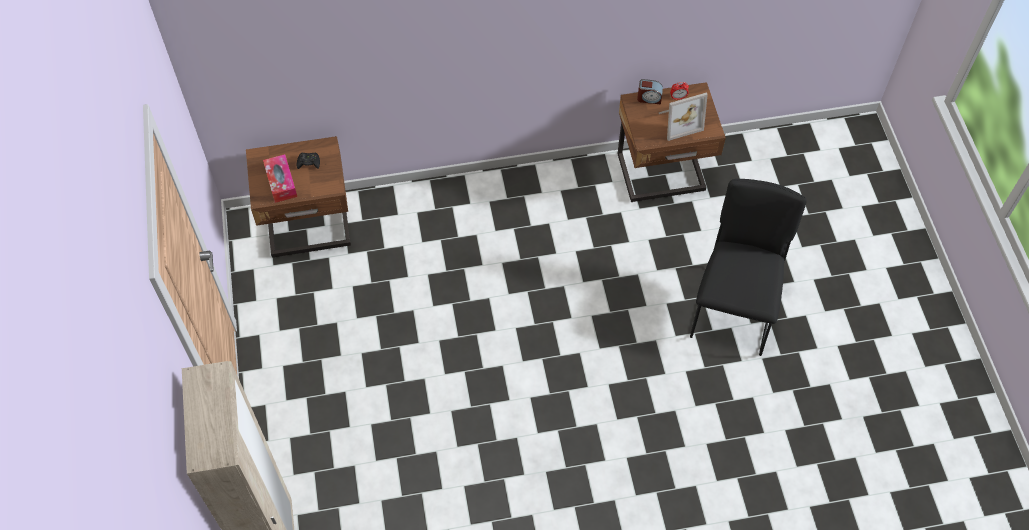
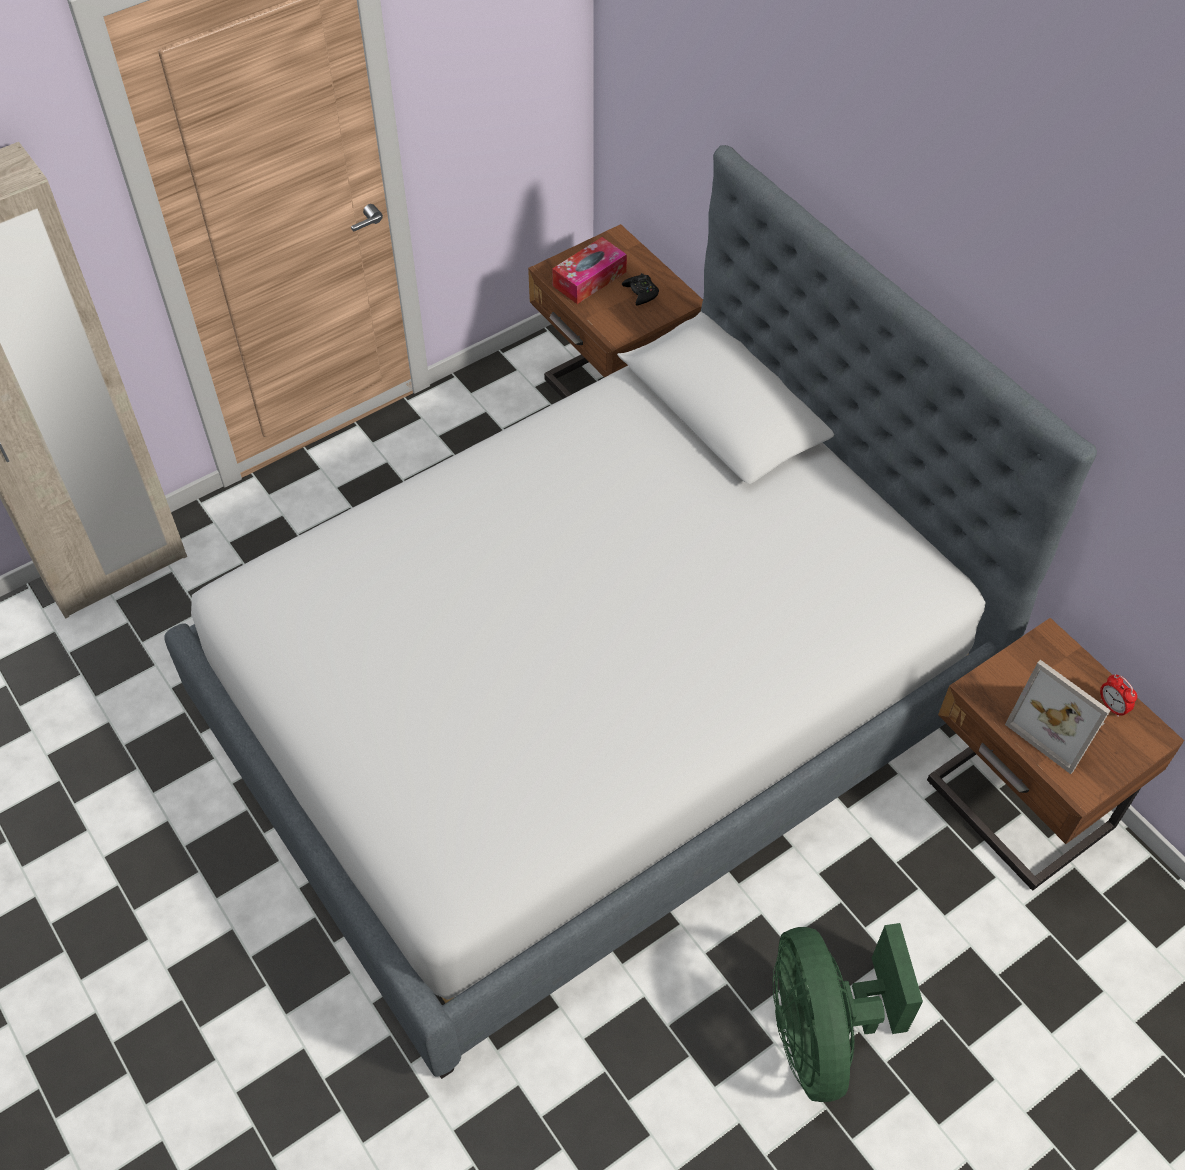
camera: 65 degrees right, 5 degrees down
alarm clock [637,79,663,104] -> none
black chair [690,179,807,356] -> green fan [773,923,923,1102]
none -> bed [164,145,1097,1079]

